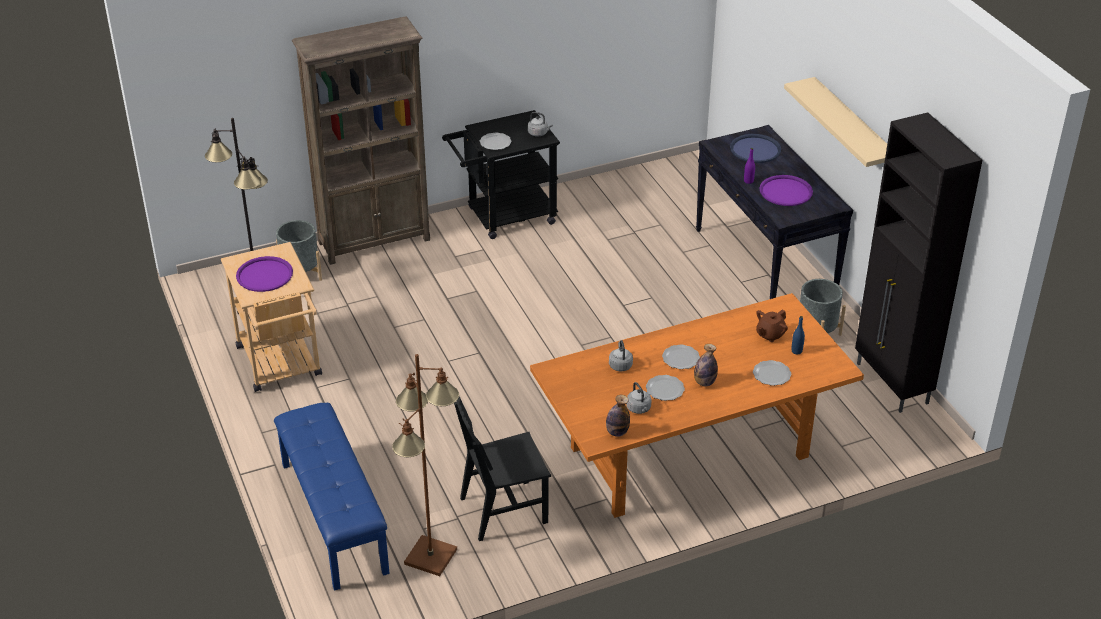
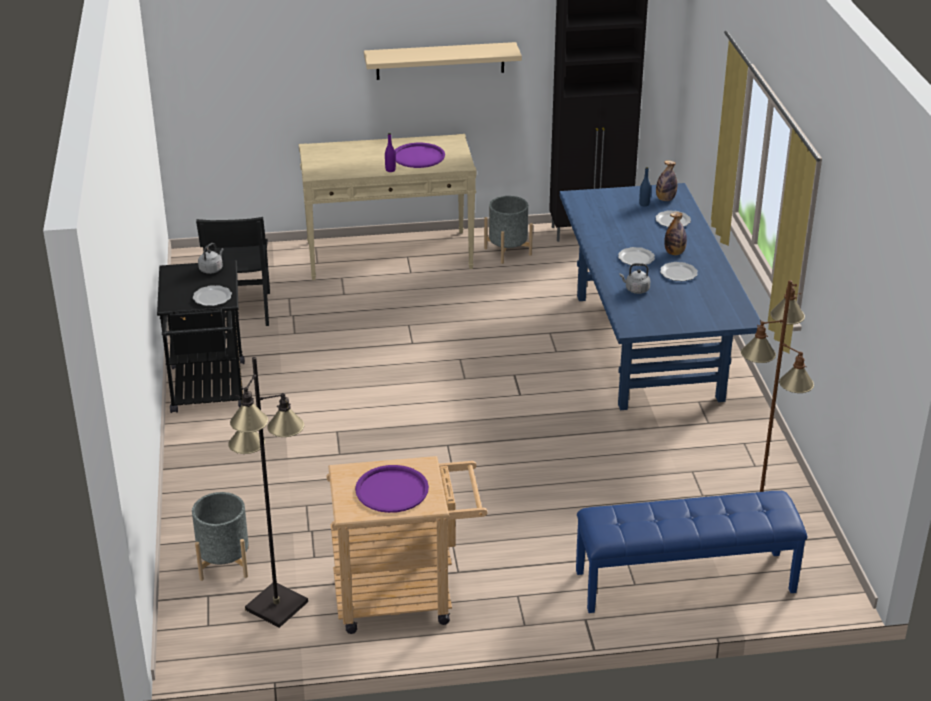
camera: 75 degrees left, 5 degrees down
brown bookcase [292,16,430,265] -> none
black chair [454,396,551,541] -> black chair moved to [196,217,270,326]
orange dining table [530,293,864,518] -> blue dining table [560,183,761,410]
bottle [606,395,630,437] -> bottle moved to [656,160,677,201]
grey kettle [627,382,651,414] -> none
black console table [696,125,853,299] -> beige console table [299,134,477,280]
blue tray [730,134,781,163] -> none
brown teapot [756,310,788,342] -> none

